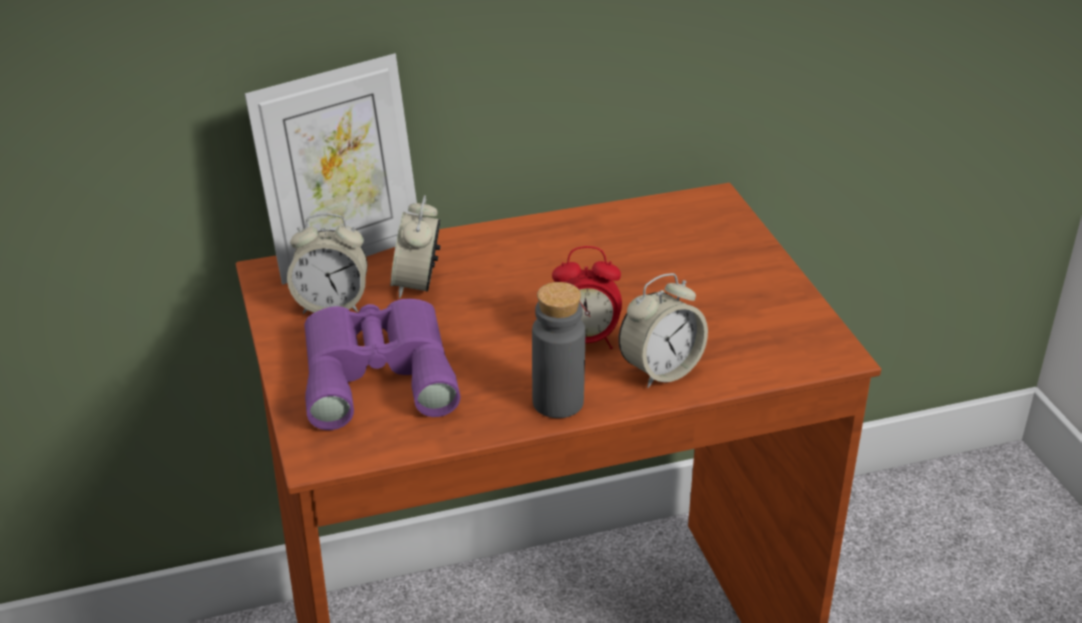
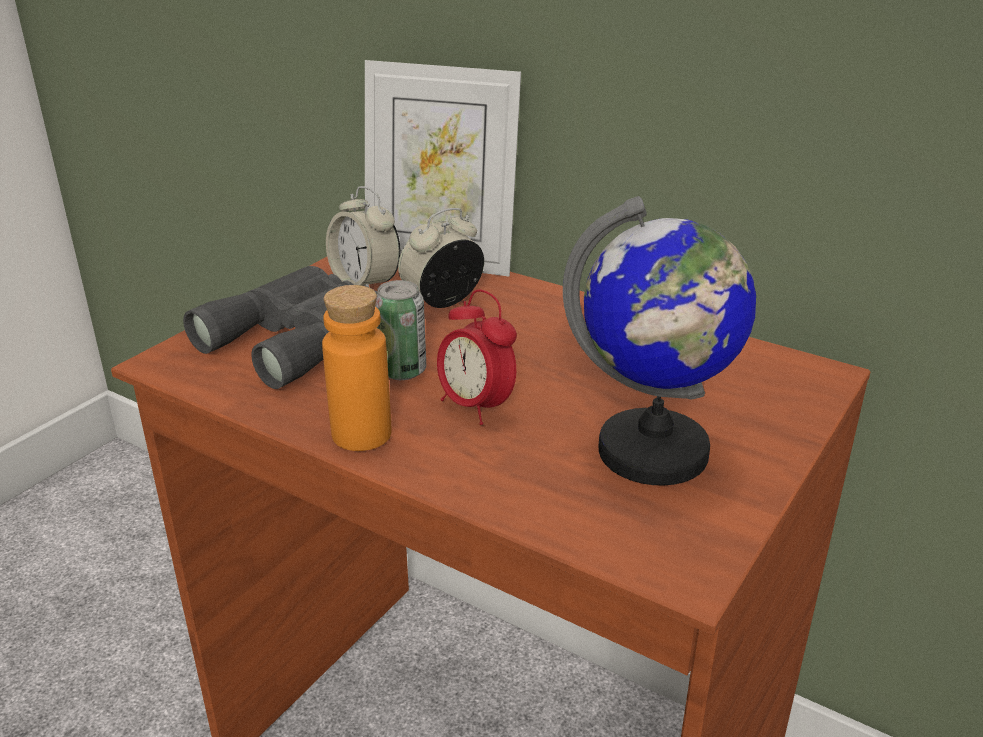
camera: 50 degrees right, 5 degrees down
purple binoculars [304,299,461,430] -> grey binoculars [183,266,378,389]
grey bottle [532,282,585,418] -> orange bottle [322,285,391,451]
alarm clock [619,273,708,388] -> none
none -> can [375,280,426,380]
none -> globe [563,196,756,486]

